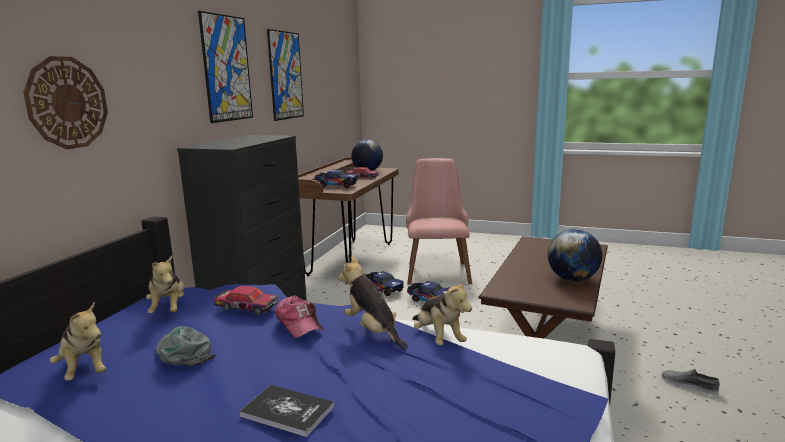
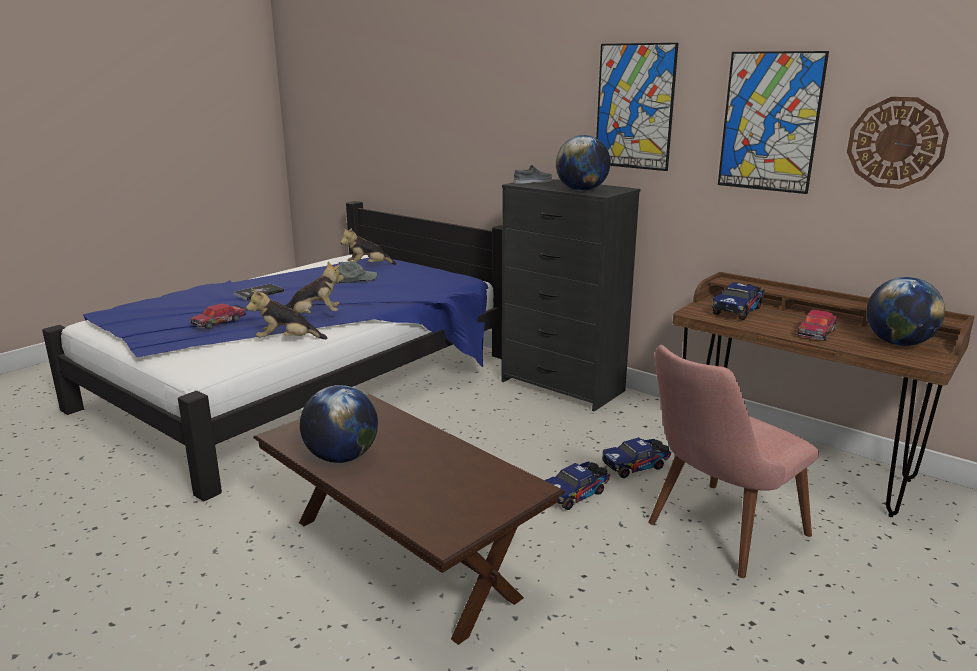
camera: 110 degrees right, 5 degrees up
wall clock [23,56,108,149] -> wall clock moved to [847,97,949,189]
plush toy [146,256,185,313] -> none
toy car [214,286,278,315] -> toy car moved to [190,304,246,329]
cap [275,295,324,338] -> none
pink chair [406,158,472,285] -> pink chair turned 120 degrees clockwise [648,345,819,578]
grey shoe [662,369,720,395] -> grey shoe moved to [514,165,553,184]
none -> globe [556,135,611,191]

